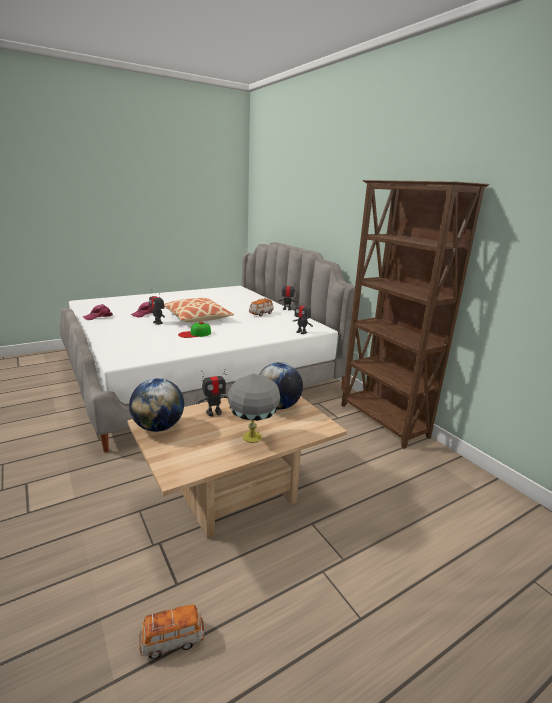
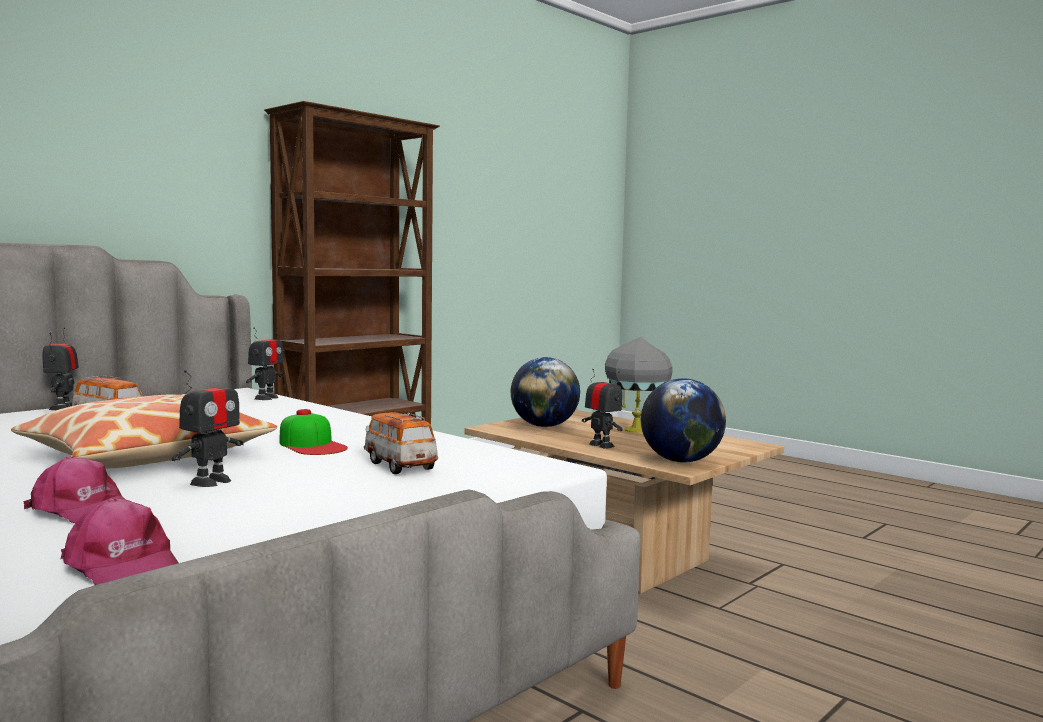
camera: 105 degrees left, 15 degrees down
toy car [139,604,204,660] -> toy car moved to [364,412,438,474]

